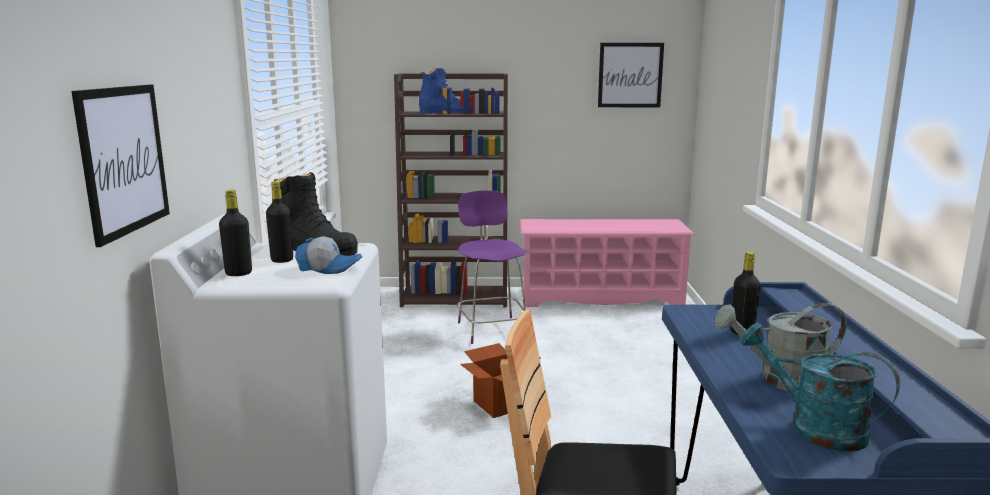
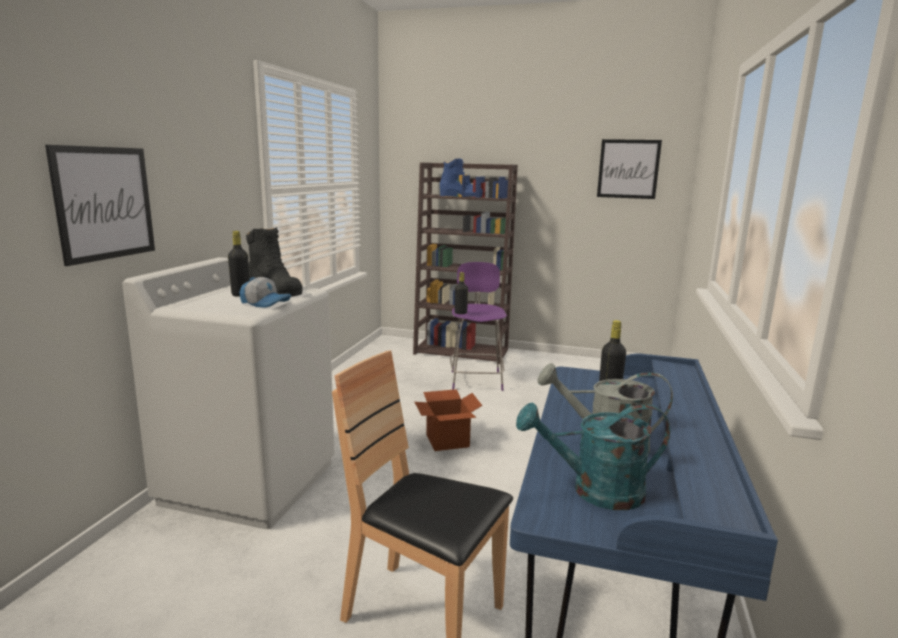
camera: 15 degrees right, 0 degrees up
black bottle [219,190,252,276] -> black bottle moved to [455,272,468,314]
pink shoe rack [519,219,695,307] -> none
turquoise watering can [740,323,900,451] -> turquoise watering can turned 60 degrees counterclockwise [516,403,670,510]

